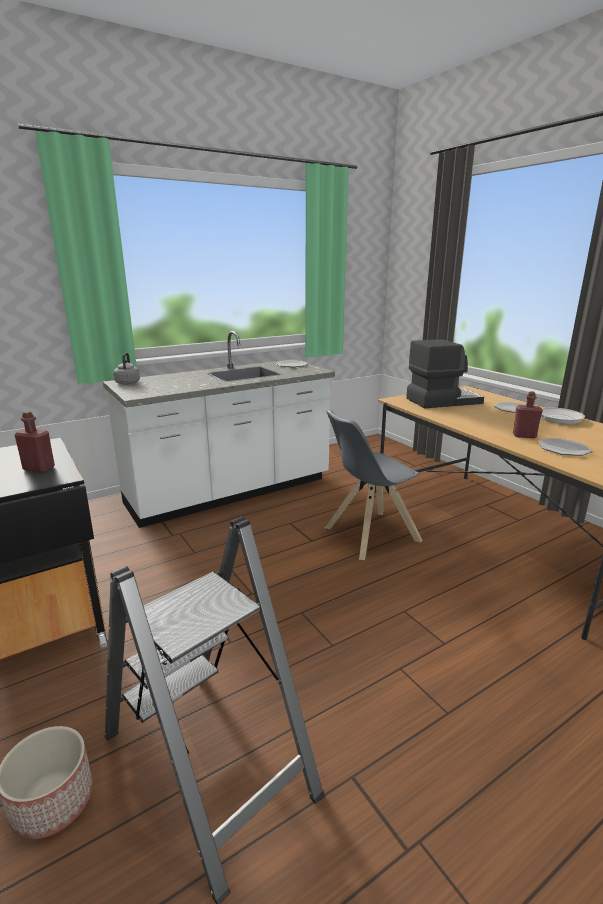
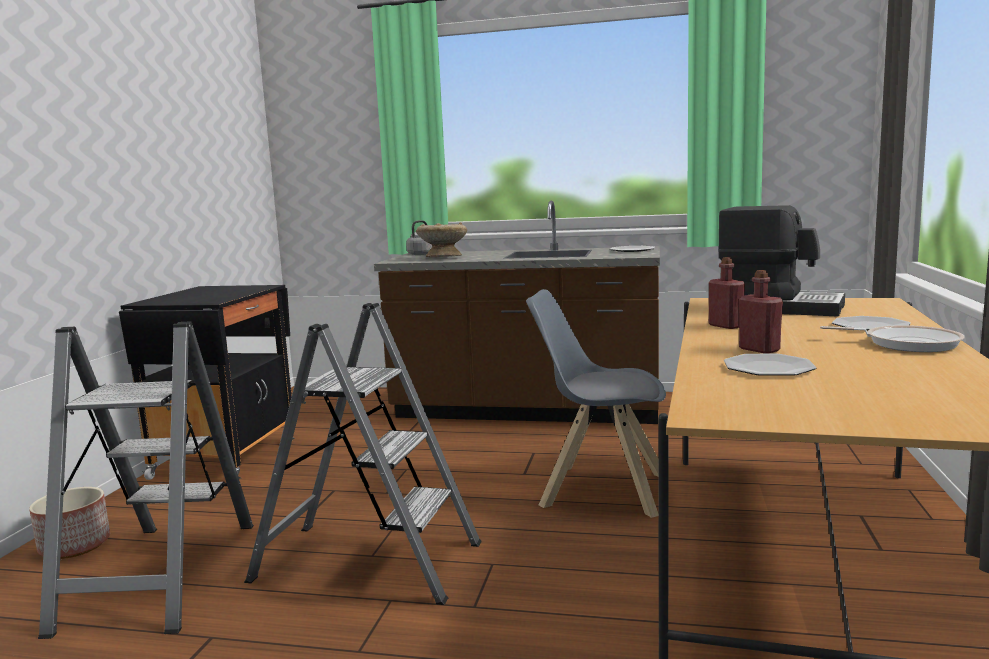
camera: 45 degrees right, 10 degrees down
red bottle [15,411,55,473] -> red bottle moved to [709,257,745,329]
white counter [103,331,335,528] -> brown counter [374,201,660,424]
none -> grey step ladder [244,303,482,605]
none -> beige bowl [416,222,467,257]

